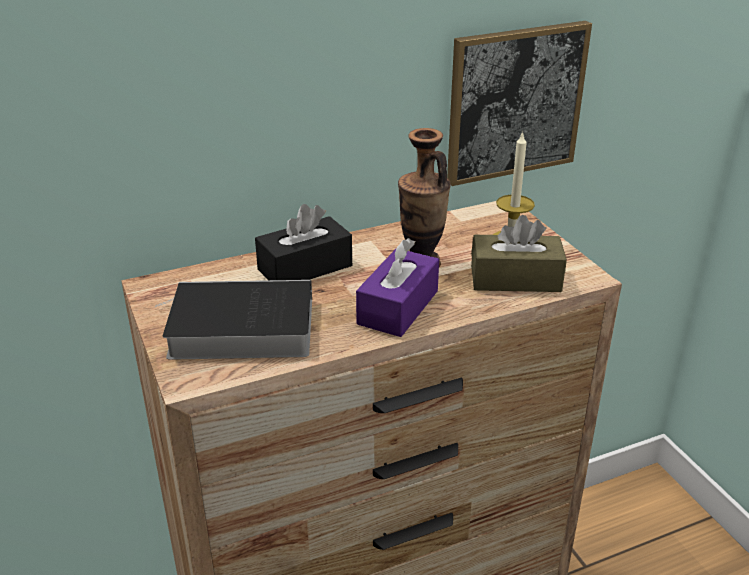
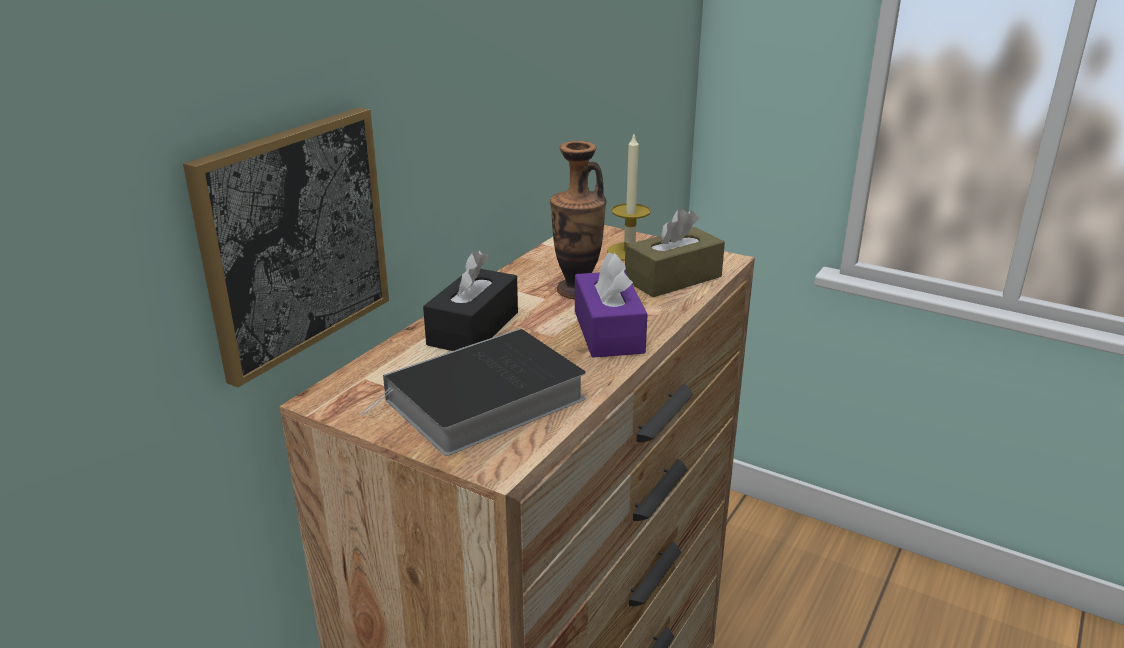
camera: 35 degrees left, 5 degrees down
picture [447,21,592,186] -> picture moved to [183,107,389,388]

